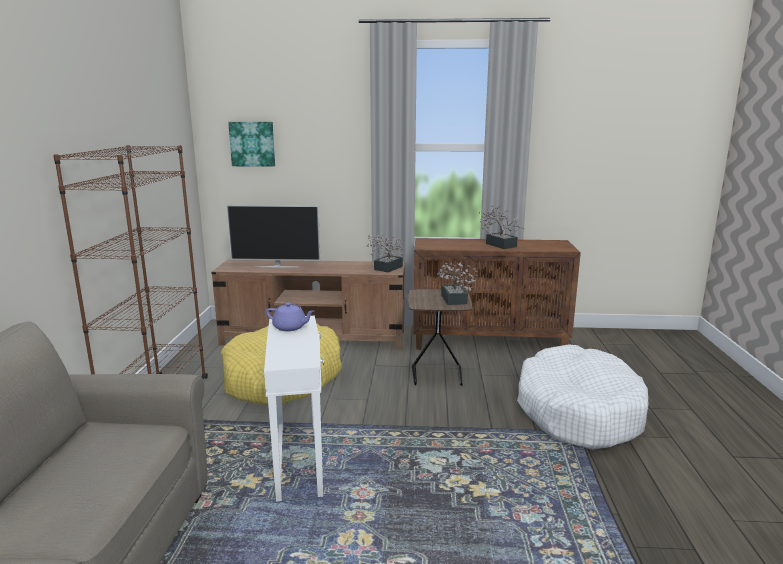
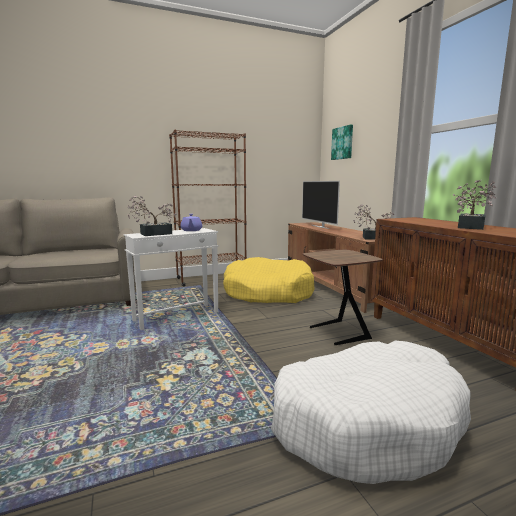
camera: 65 degrees right, 5 degrees down
potted plant [437,262,478,305] -> potted plant moved to [127,195,177,236]

